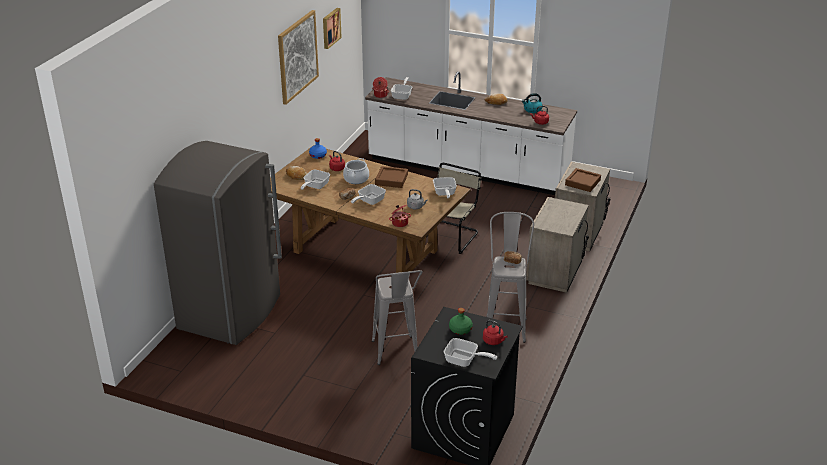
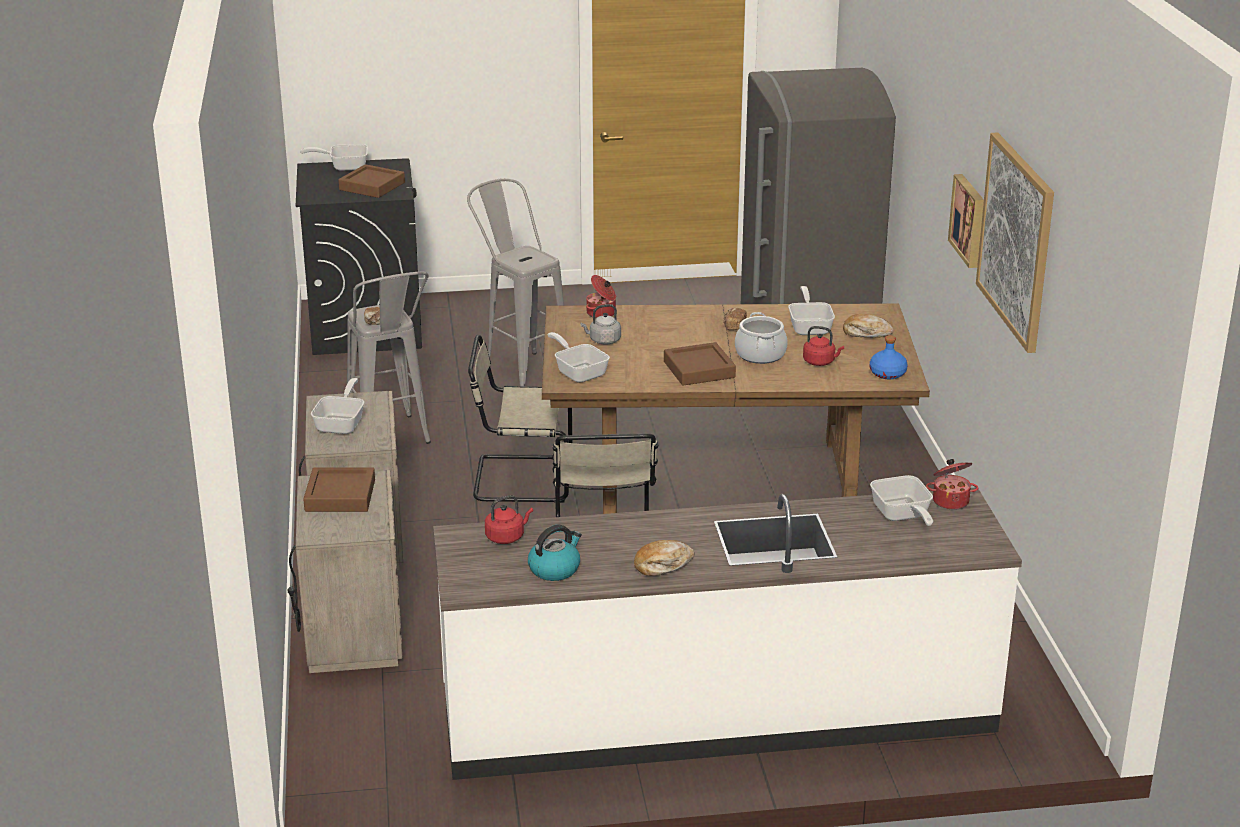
camera: 150 degrees right, 5 degrees down
picture [323,8,342,49] -> picture moved to [948,174,984,268]
frying pan [351,184,386,205] -> frying pan moved to [311,378,364,434]
green bottle [449,308,473,335] -> brown tray [339,164,405,198]
red kettle [483,320,508,345] -> none
none -> beige chair [468,335,572,503]

